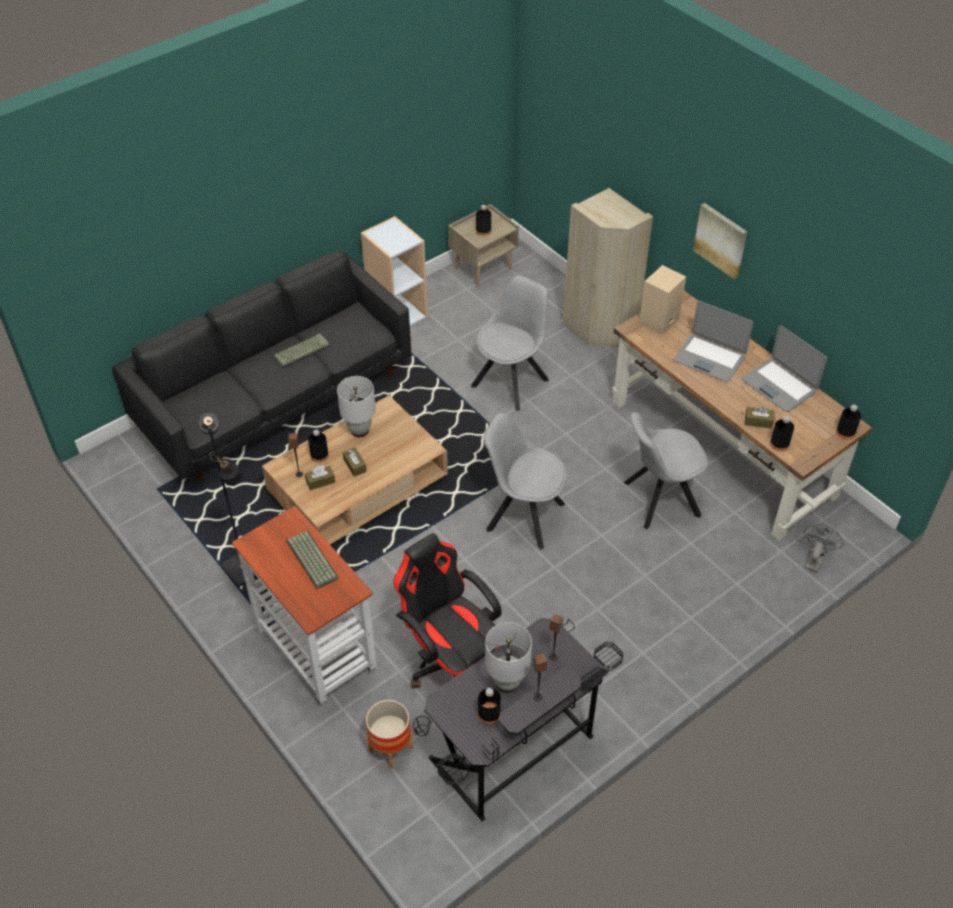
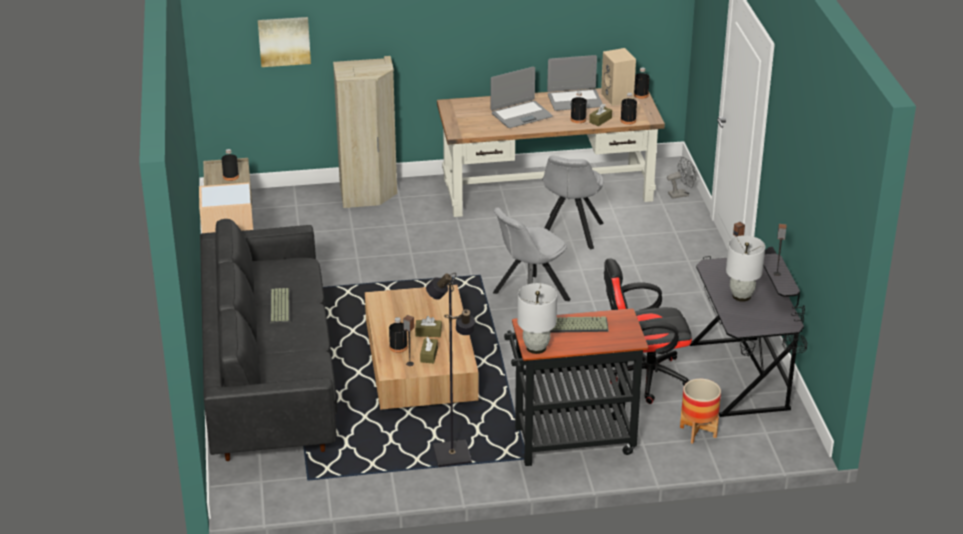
camera: 60 degrees left, 15 degrees down
white cart [232,506,377,705] -> black cart [504,308,649,466]
white table lamp [337,376,376,437] -> white table lamp moved to [517,283,557,354]
grey chair [471,276,549,411] -> none
black bottle [478,688,501,724] -> black bottle moved to [571,92,587,123]
beige speaker [639,265,686,335] -> beige speaker moved to [601,48,636,106]
picture [693,203,747,279] -> picture moved to [258,17,311,67]
grey fan [804,524,844,573] -> grey fan turned 105 degrees clockwise [667,157,696,199]

